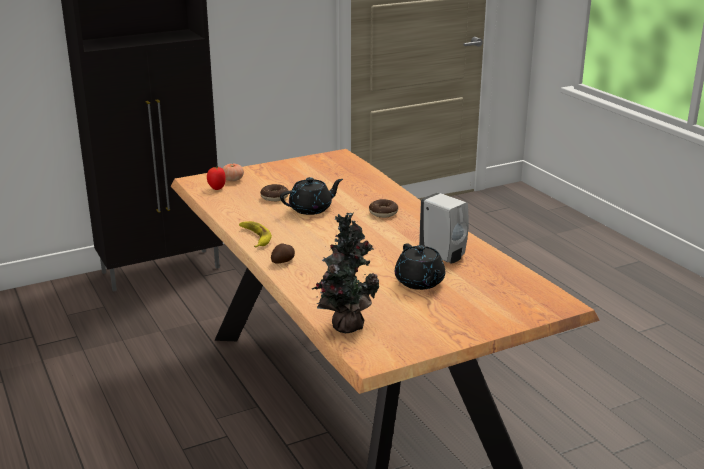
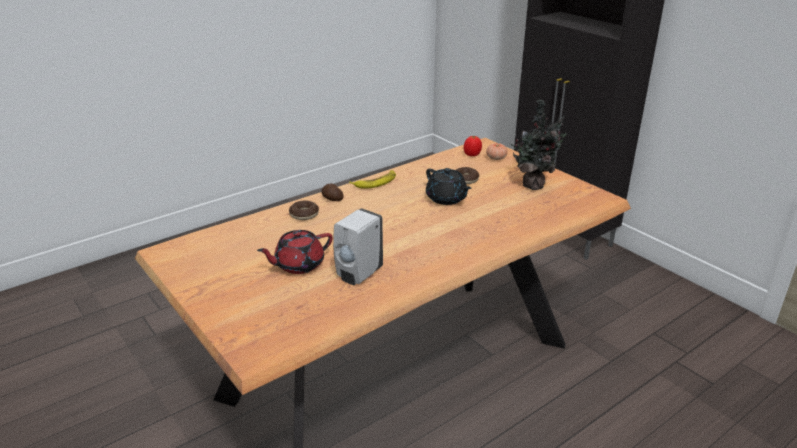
camera: 80 degrees right, 5 degrees up
potted plant [312,213,380,333] -> potted plant moved to [511,99,566,190]
donut [369,199,398,218] -> donut moved to [289,200,319,220]
black teapot [395,243,445,290] -> red teapot [257,230,333,274]

